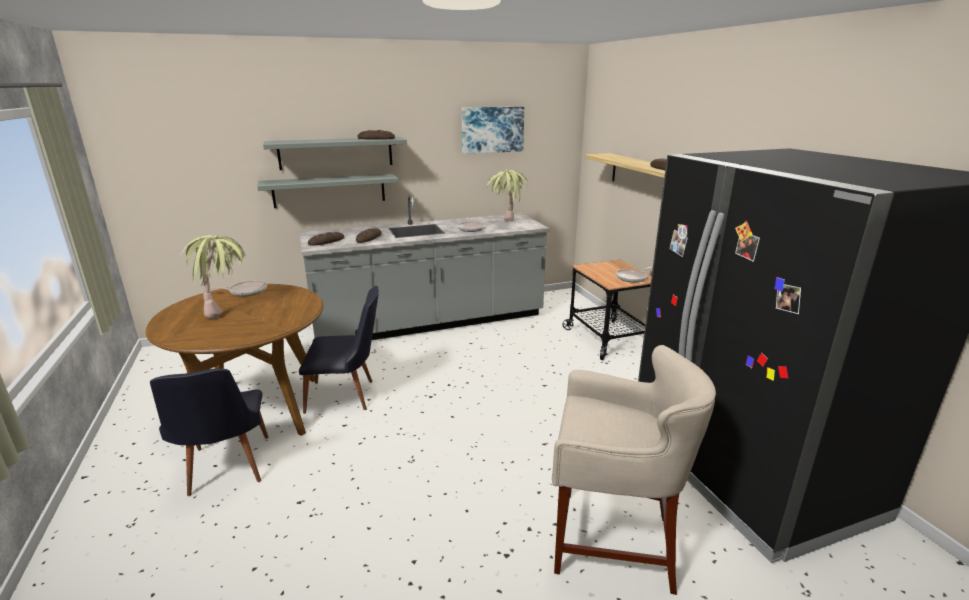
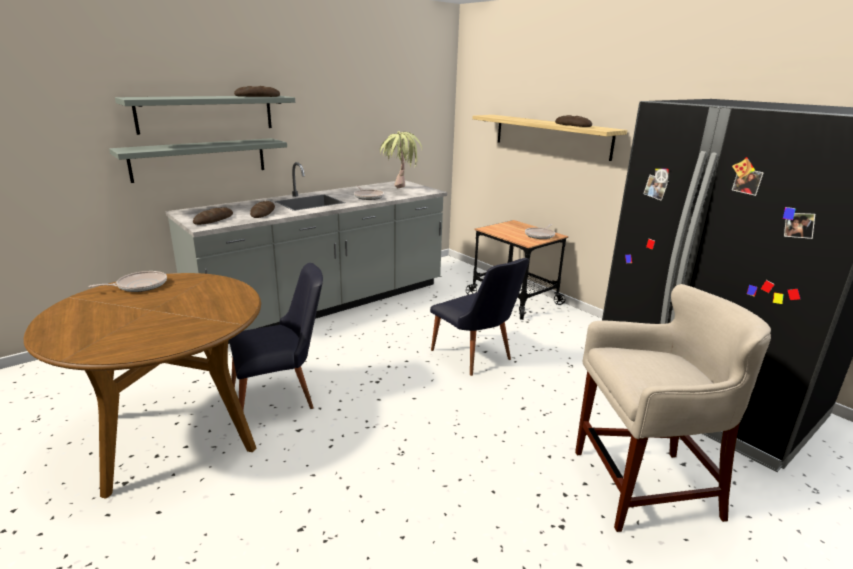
camera: 20 degrees left, 0 degrees up
black chair [150,368,269,496] -> black chair moved to [430,258,529,376]
potted plant [181,235,246,319] -> none
picture [461,107,524,154] -> none

